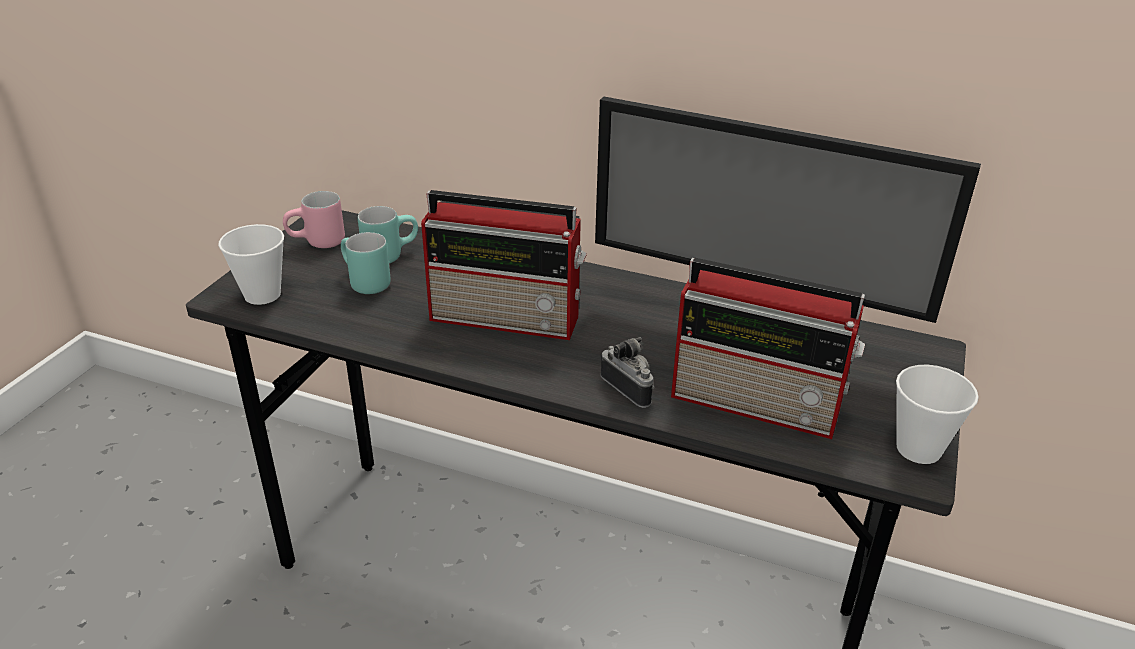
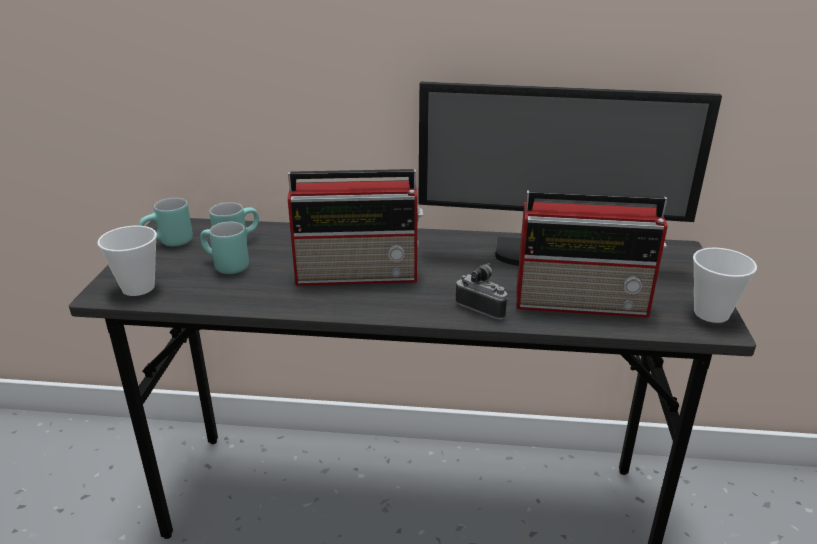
camera: 15 degrees left, 5 degrees down
pink mug [283,191,345,248] -> turquoise mug [139,198,193,246]

